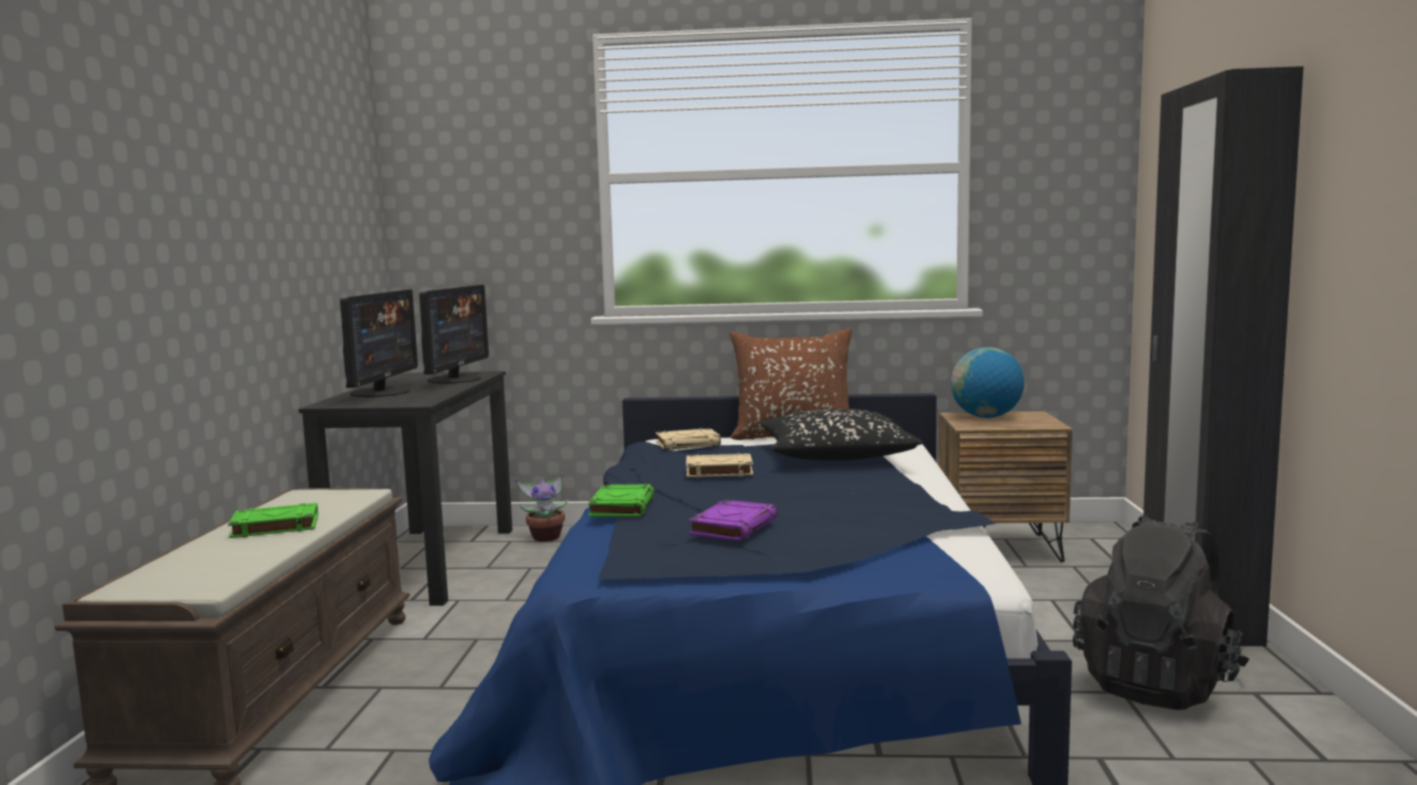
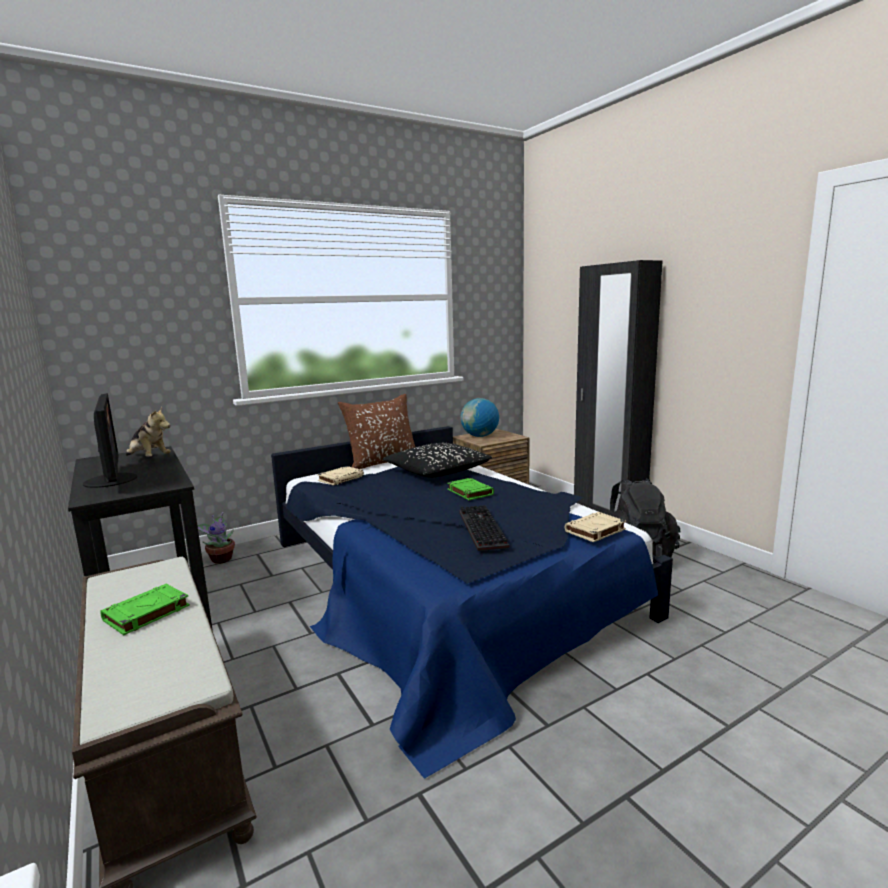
camera: 35 degrees left, 5 degrees up
monitor [419,285,489,383] -> plush toy [126,407,171,457]
green book [588,484,654,517] -> green book moved to [447,478,494,500]
beige book [686,453,753,478] -> beige book moved to [565,512,626,542]
purple book [688,500,777,541] -> keyboard [459,505,509,551]

